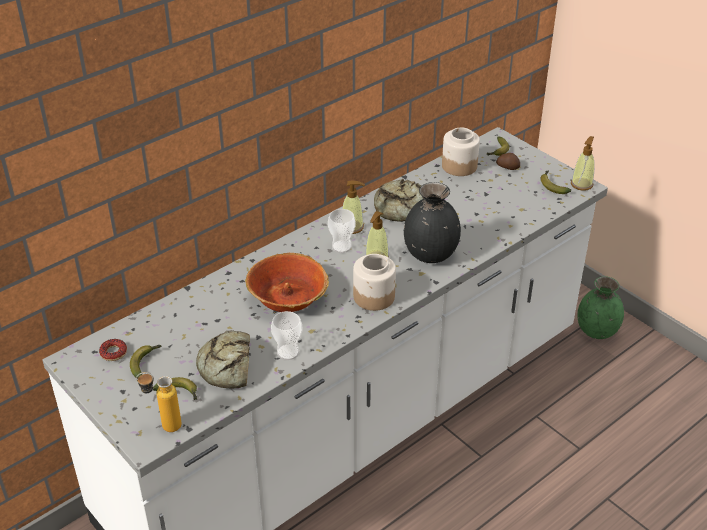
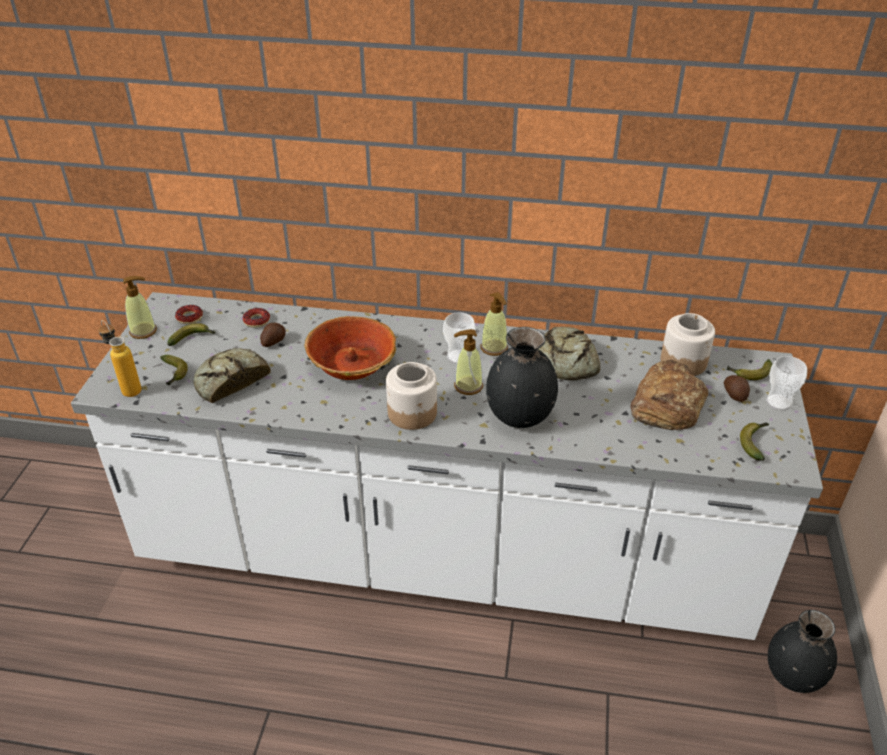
camera: 50 degrees right, 0 degrees up
cup [271,311,303,360] -> cup moved to [766,356,807,410]
soap dispenser [571,136,594,191] -> soap dispenser moved to [123,276,157,339]
green vase [577,276,624,339] -> black vase [768,610,837,693]
none -> donut [243,308,270,328]
none -> potato [260,323,286,347]
none -> bread [630,360,708,430]

